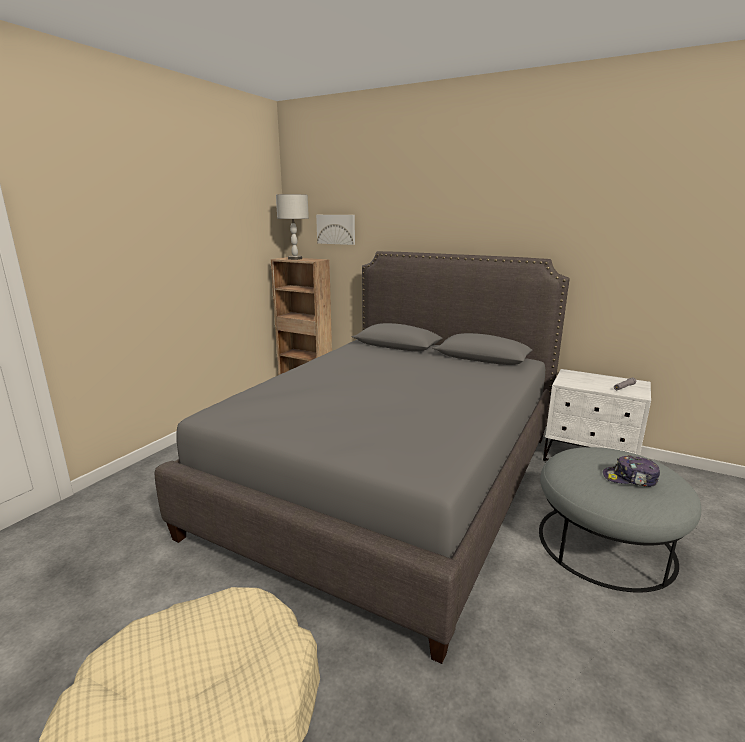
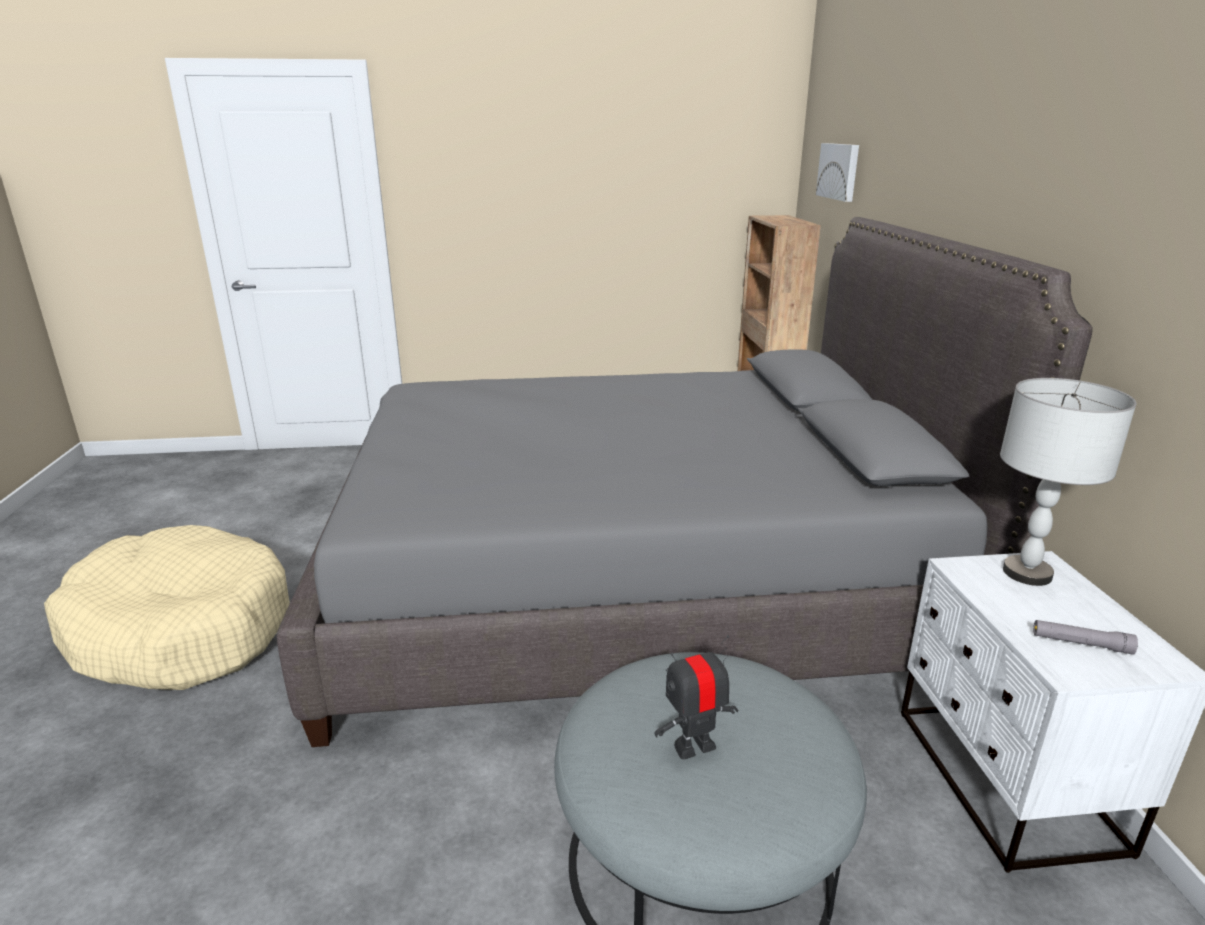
camera: 55 degrees right, 5 degrees up
grey table lamp [276,194,309,260] -> grey table lamp moved to [1000,378,1137,586]
cap [603,455,660,487] -> toy robot [654,635,738,760]

